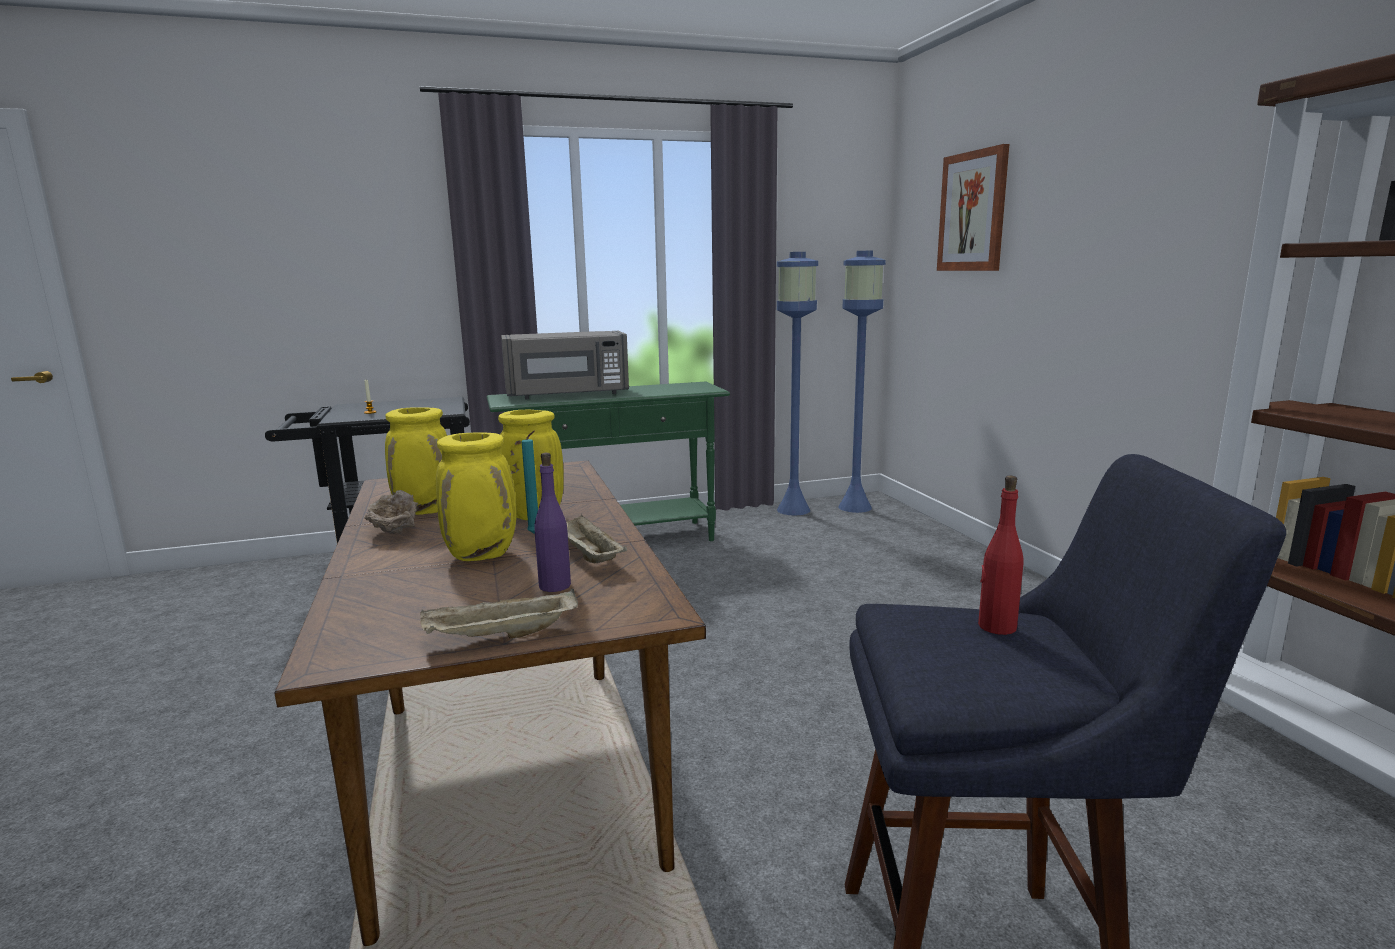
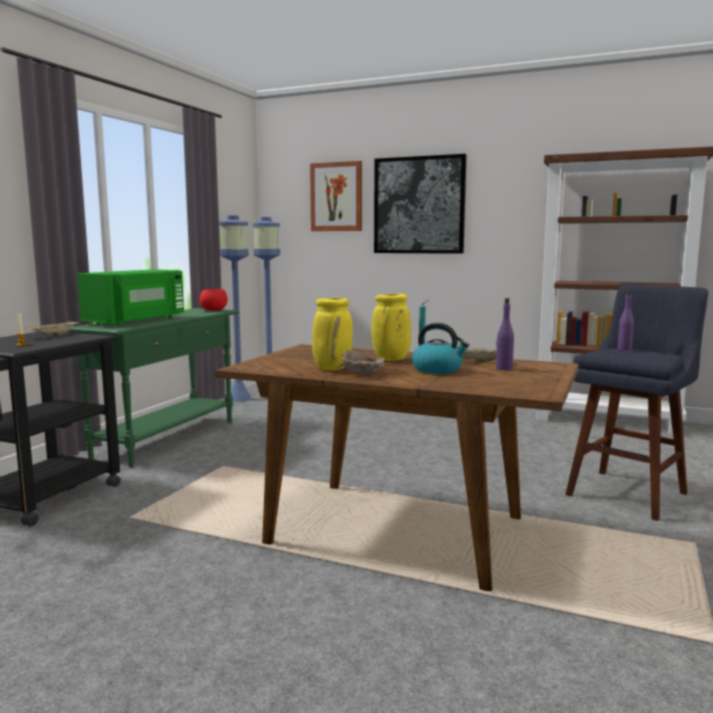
camera: 50 degrees left, 5 degrees down
beige tray [420,588,578,639] -> beige tray moved to [25,320,79,335]
yellow vase [436,433,517,561] -> kettle [412,323,469,374]
grey microwave [501,331,629,399] -> green microwave [77,270,184,326]
red bottle [978,476,1023,635] -> purple bottle [617,290,634,350]
none -> red bowl [199,289,228,311]
none -> picture [374,154,467,254]

